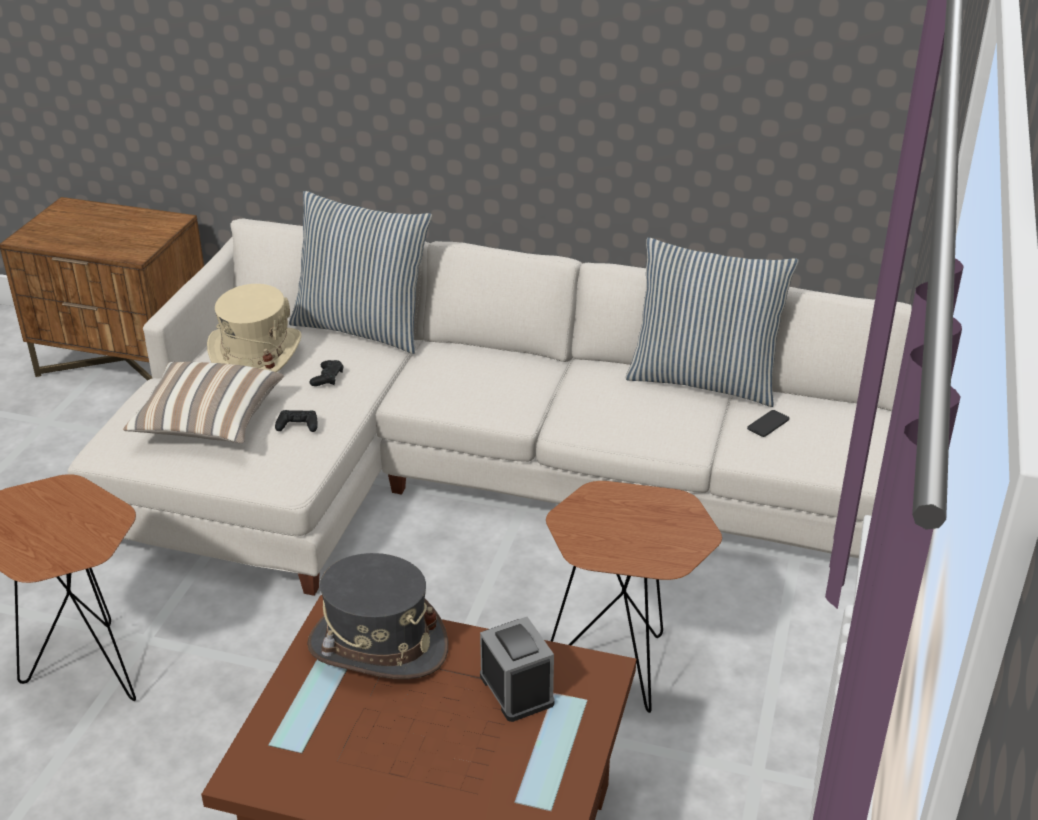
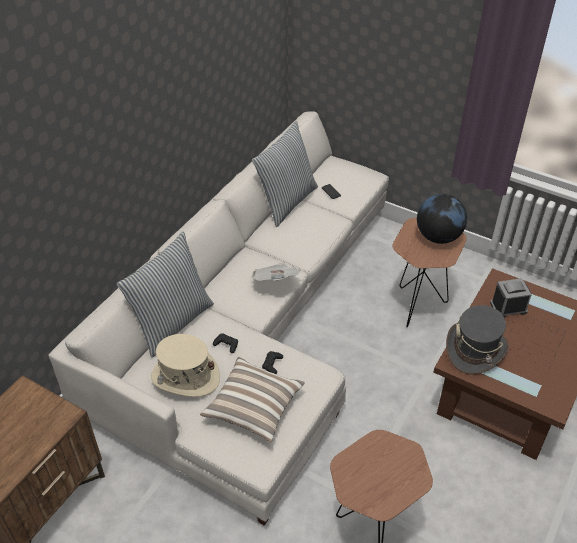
camera: 75 degrees left, 10 degrees up
none -> newspaper [251,263,301,281]
none -> globe [417,194,467,244]

